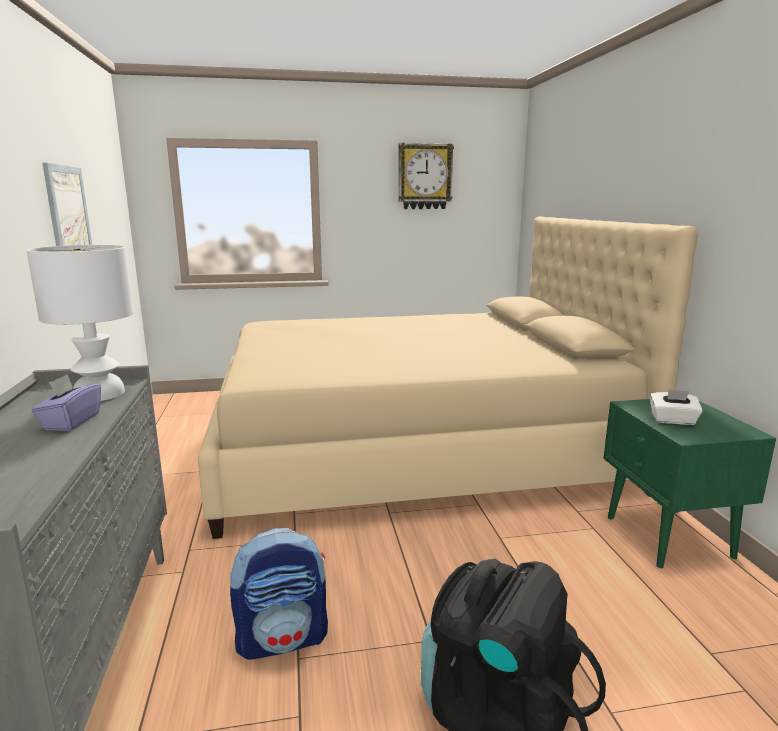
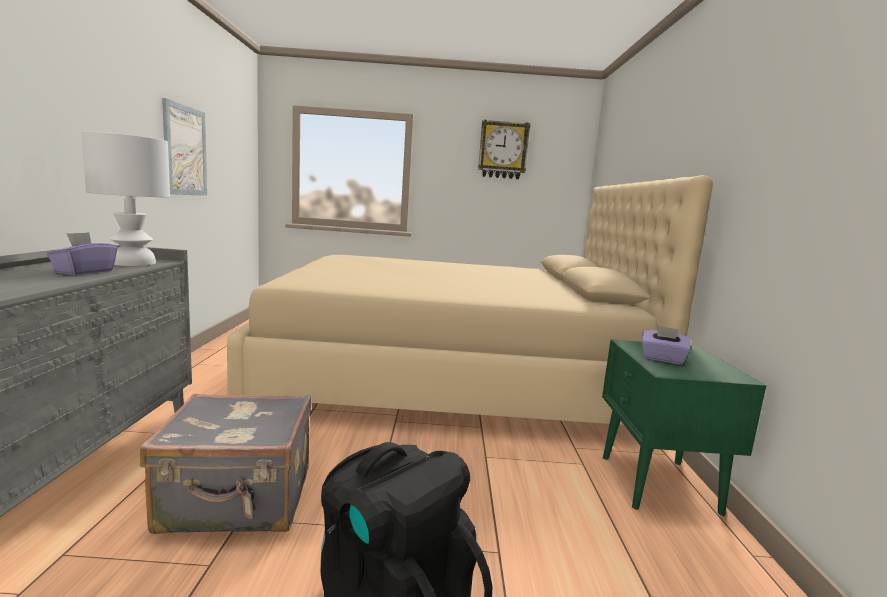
camera: 10 degrees right, 5 degrees down
backpack [230,528,328,659] -> grey suitcase [140,393,311,534]
white tissue box [650,389,703,425] -> purple tissue box [642,326,691,365]

